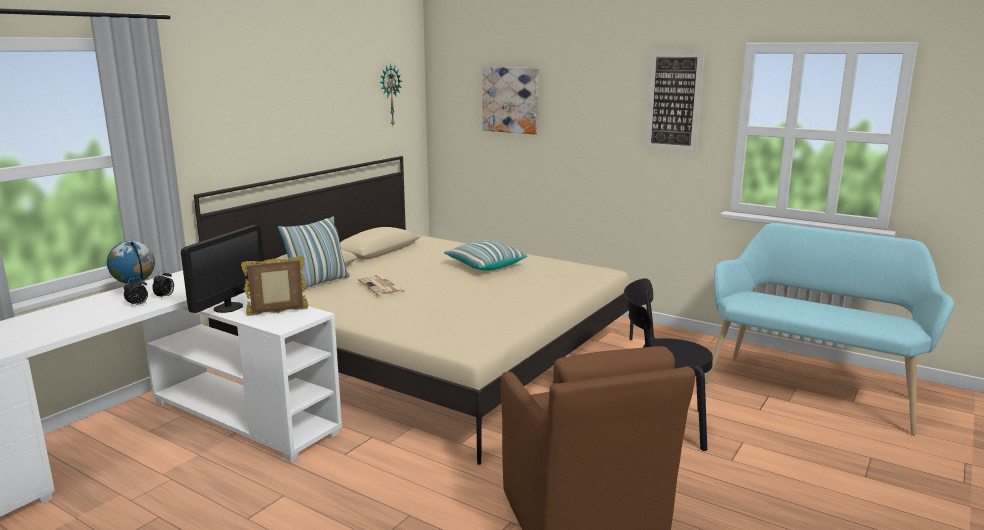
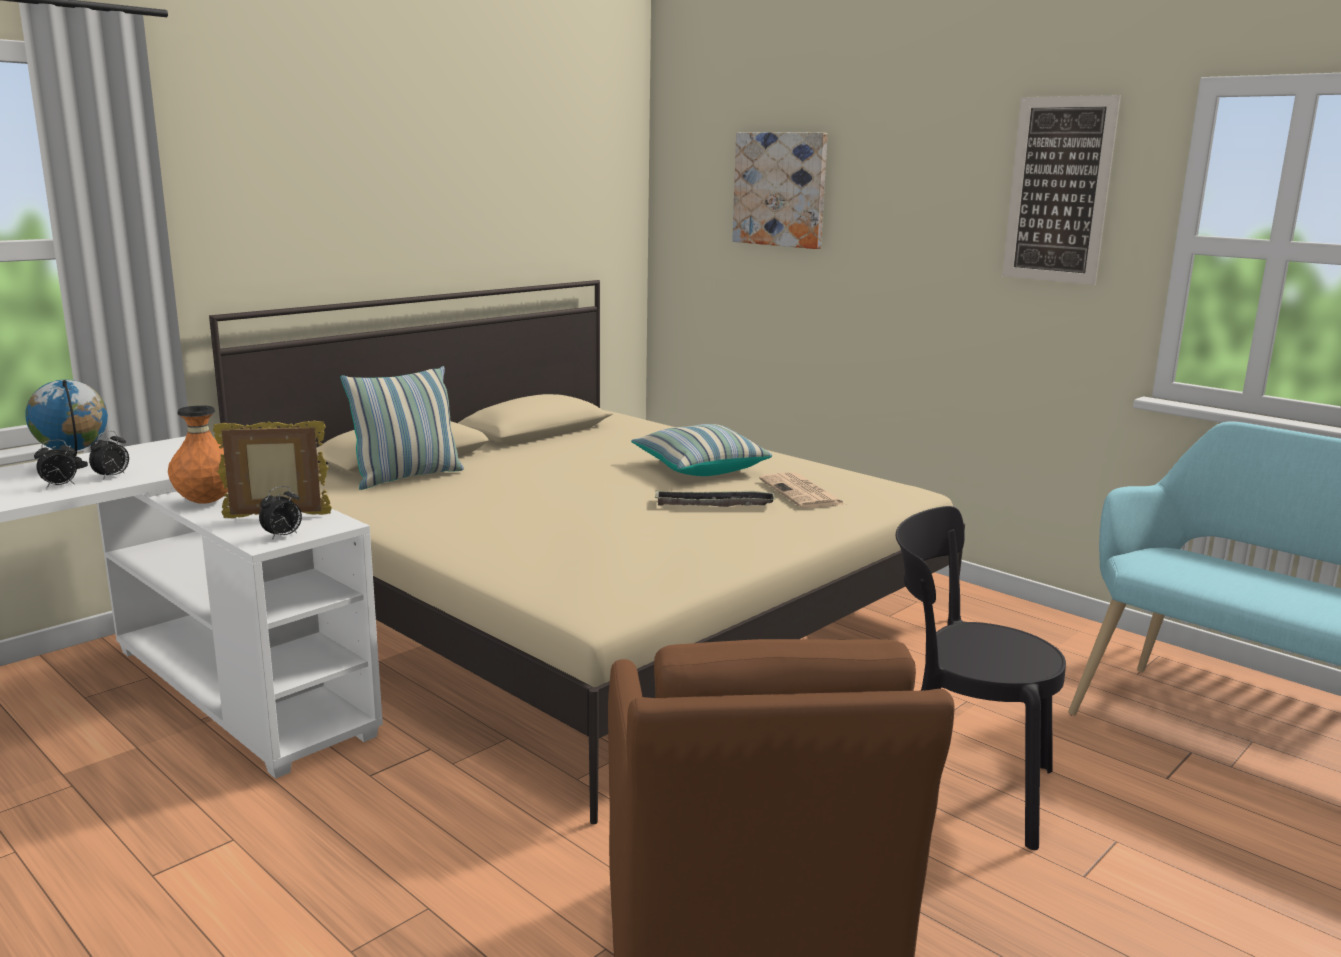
camera: 10 degrees right, 0 degrees up
monitor [181,225,264,313] -> orange vase [168,405,228,504]
newspaper [358,275,406,296] -> newspaper moved to [759,473,845,508]
wall clock [380,64,402,125] -> none
none -> alarm clock [259,486,302,540]
none -> tray [655,491,775,507]

